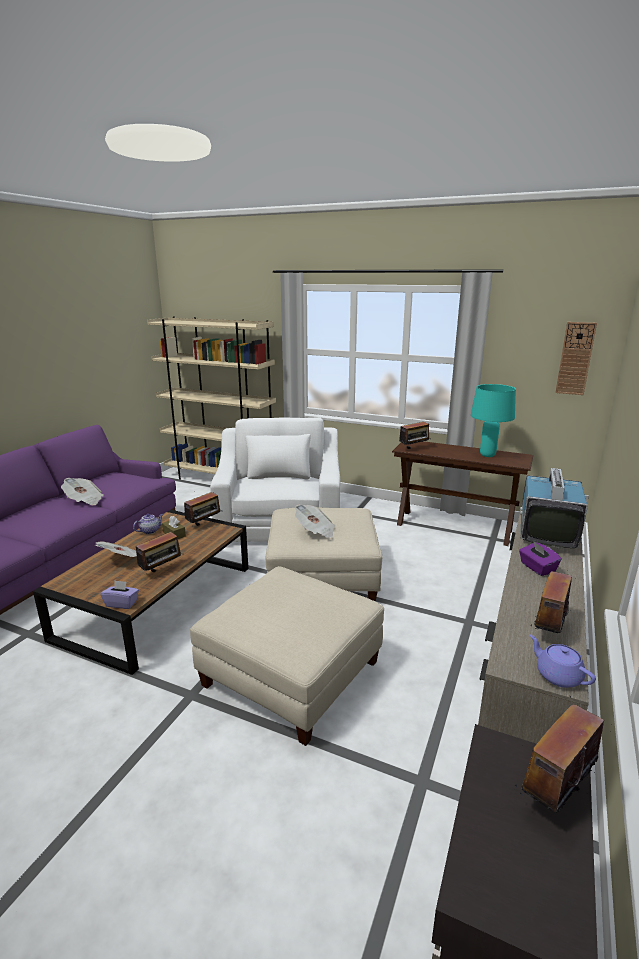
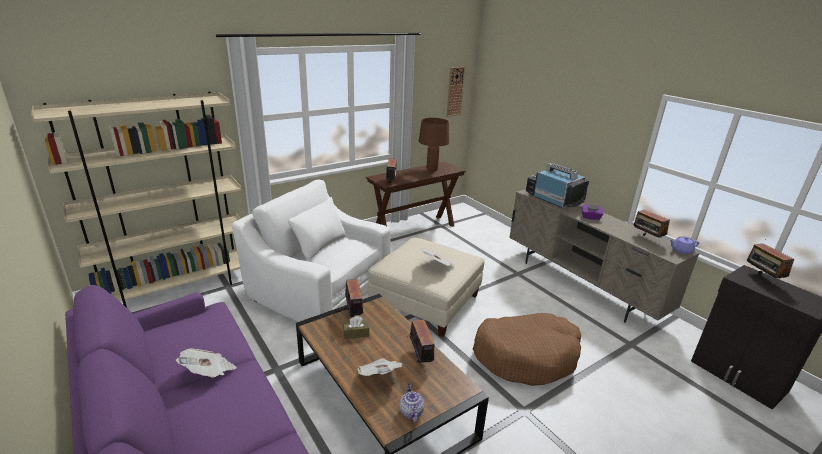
camera: 60 degrees left, 5 degrees up
purple tissue box [100,580,139,609] -> none
teapot [133,514,163,534] -> teapot moved to [399,384,424,422]
beige ottoman [190,566,384,746] -> brown dog bed [472,313,581,386]
turquoise table lamp [471,384,516,457] -> brown table lamp [419,118,449,172]

